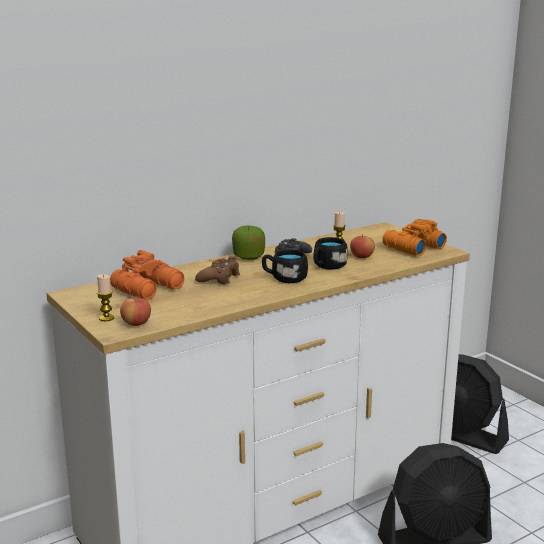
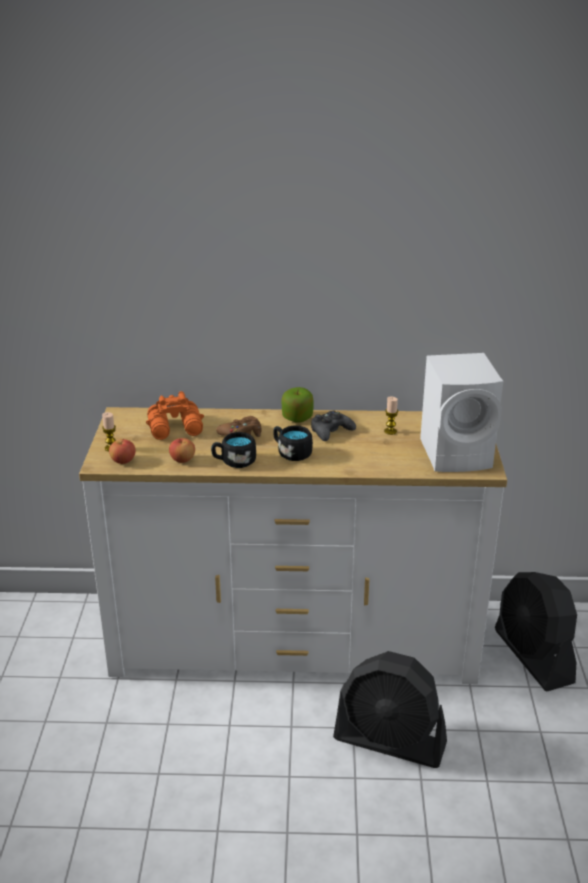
camera: 35 degrees right, 10 degrees up
black mug [313,237,348,270] -> black mug moved to [211,432,256,468]
apple [350,234,375,258] -> apple moved to [169,438,195,463]
orange binoculars [382,219,447,256] -> white speaker [420,353,503,472]

